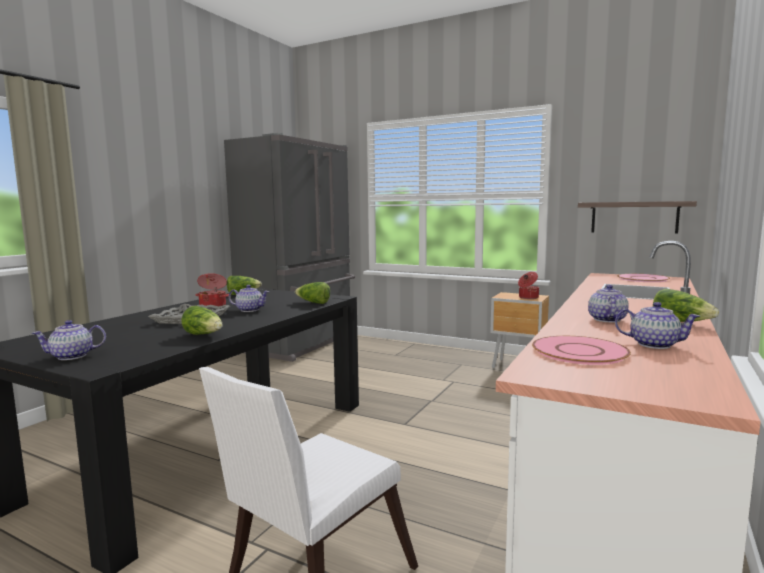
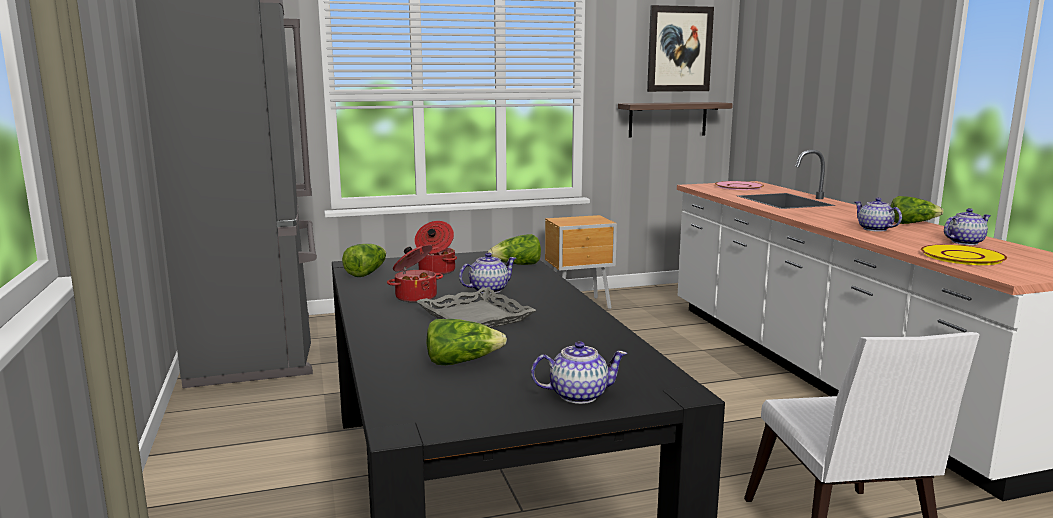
camera: 45 degrees left, 5 degrees up
teapot [32,320,106,360] -> teapot turned 120 degrees counterclockwise [531,341,627,404]
lettuce [182,306,223,335] -> lettuce moved to [426,319,507,365]
cooking pot [518,272,539,299] -> cooking pot moved to [415,221,457,275]
pink plate [532,336,631,365] -> yellow plate [921,244,1007,265]
none -> picture [647,5,714,92]

